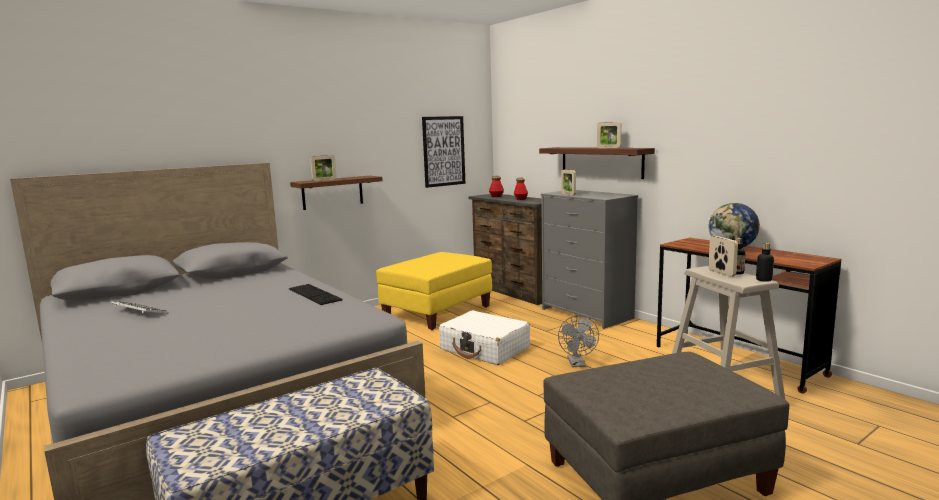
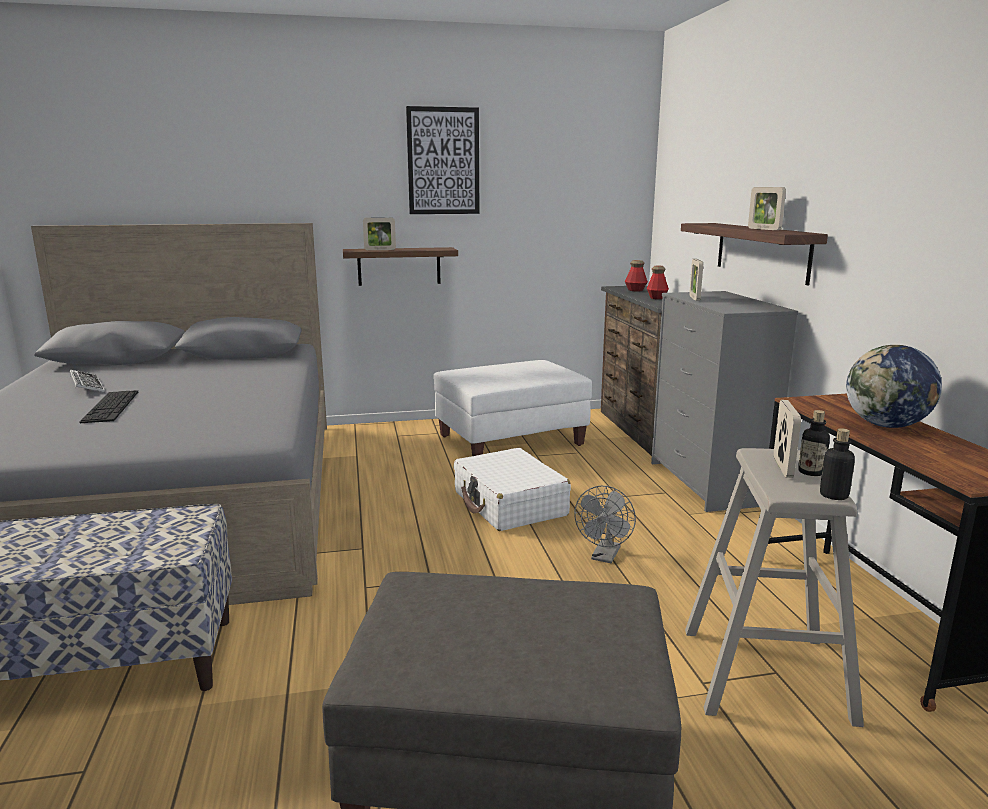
camera: 25 degrees right, 5 degrees up
keyboard [289,284,342,305] -> keyboard moved to [80,390,138,423]
yellow ottoman [376,252,492,330] -> white ottoman [434,360,592,456]
picture [422,116,465,188] -> picture moved to [406,106,479,214]

